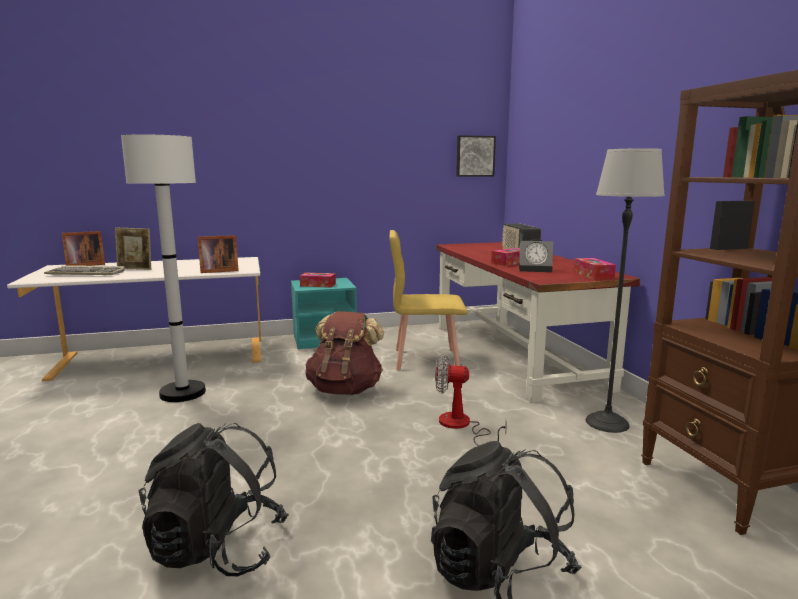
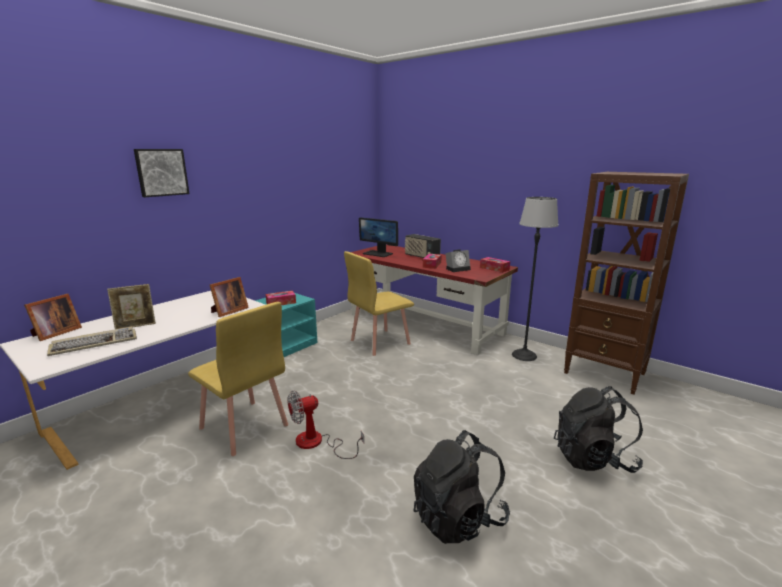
camera: 35 degrees left, 5 degrees up
white floor lamp [121,135,206,402] -> yellow chair [188,302,288,456]
brown backpack [305,311,384,395] -> none
fan [435,354,507,446] -> fan moved to [287,391,364,459]
picture [456,135,496,177] -> picture moved to [134,149,190,197]
none -> monitor [359,217,398,257]

